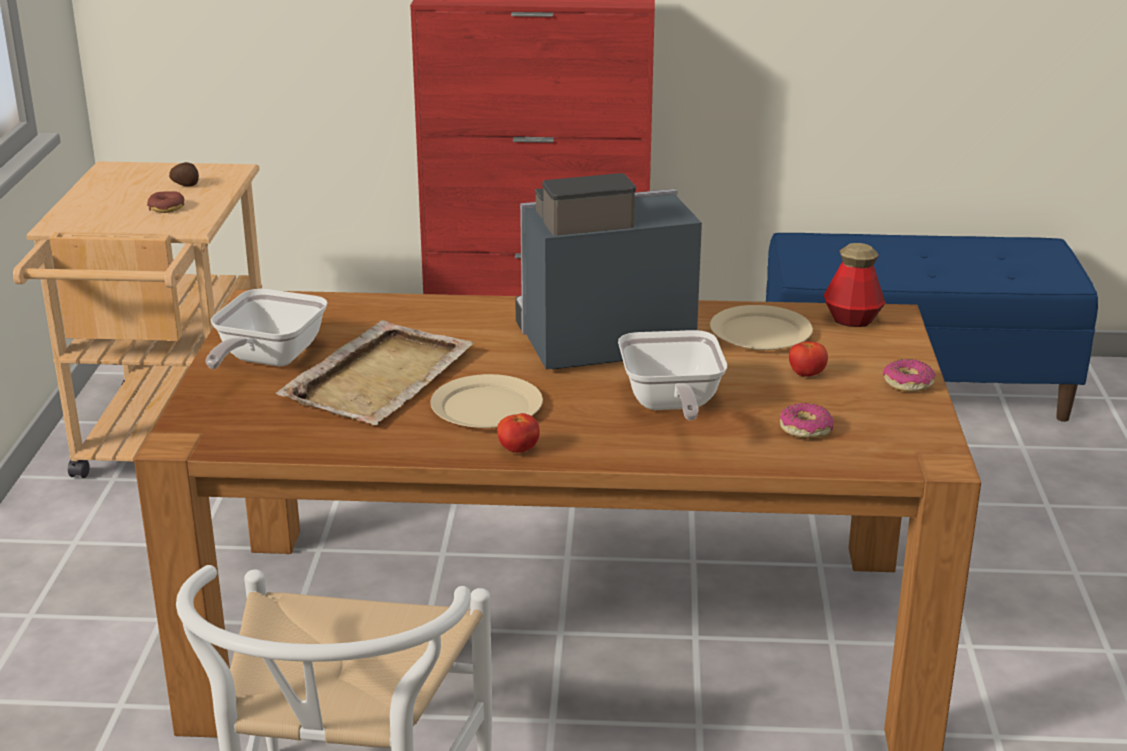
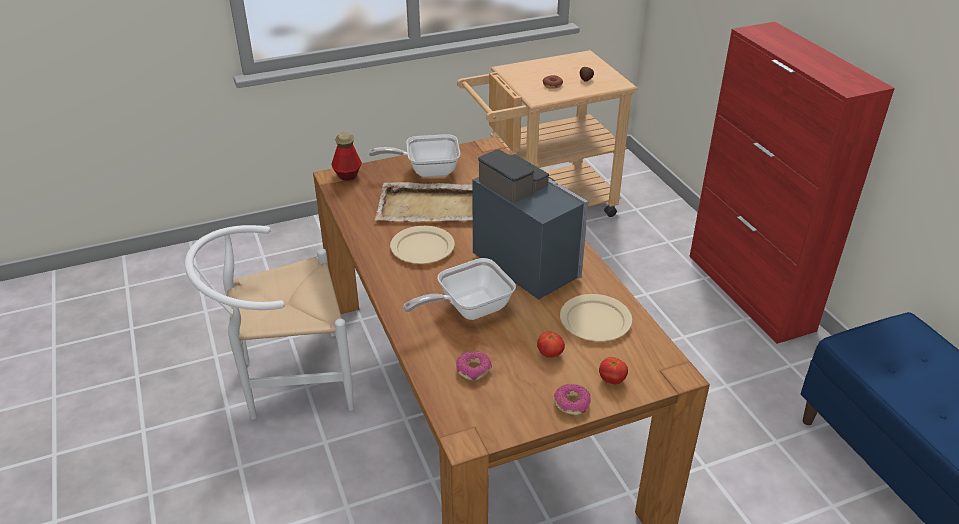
camera: 65 degrees right, 10 degrees up
tomato [497,413,540,453] -> tomato moved to [599,357,628,384]
bottle [824,243,885,327] -> bottle moved to [331,132,362,181]

